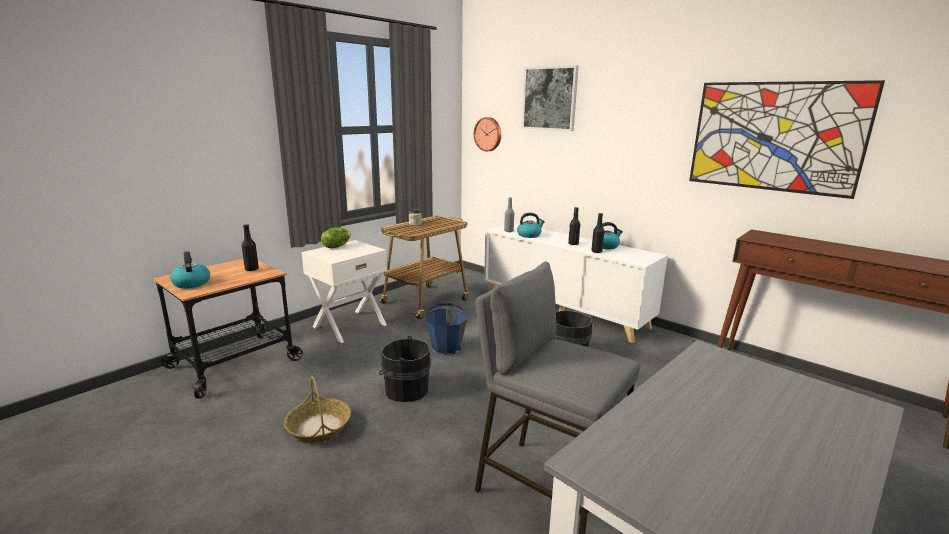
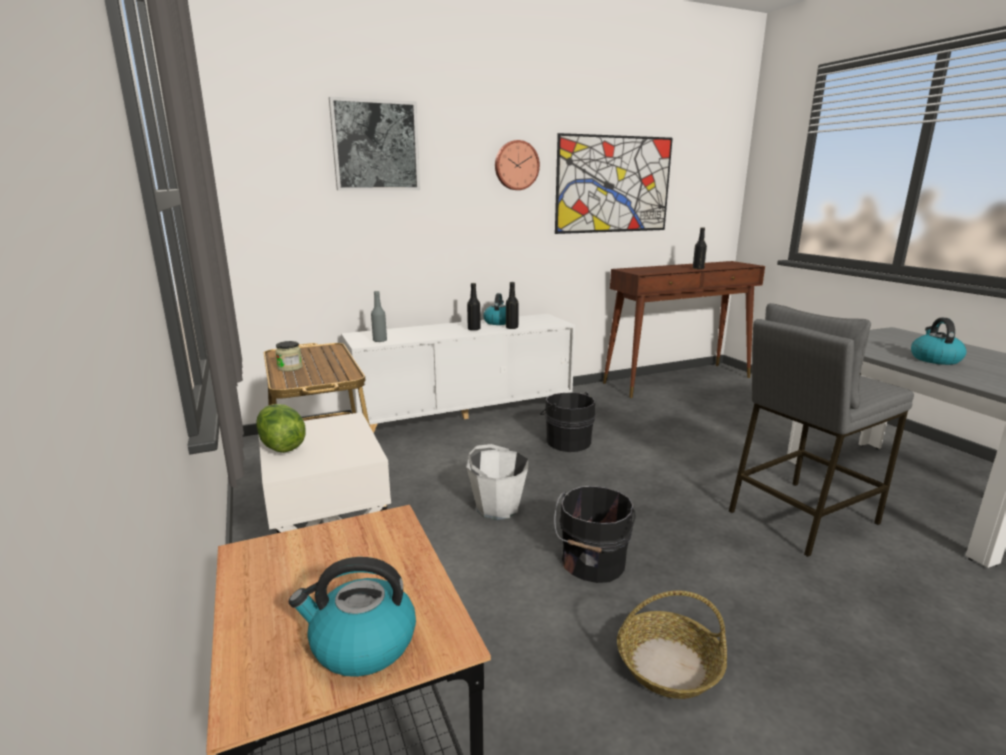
camera: 65 degrees left, 0 degrees up
black bottle [242,224,259,271] -> black bottle moved to [693,227,707,270]
blue bucket [426,303,467,355] -> white bucket [466,444,528,520]
wall clock [474,117,501,152] -> wall clock moved to [495,140,540,190]
kettle [517,212,545,238] -> kettle moved to [911,318,967,365]

